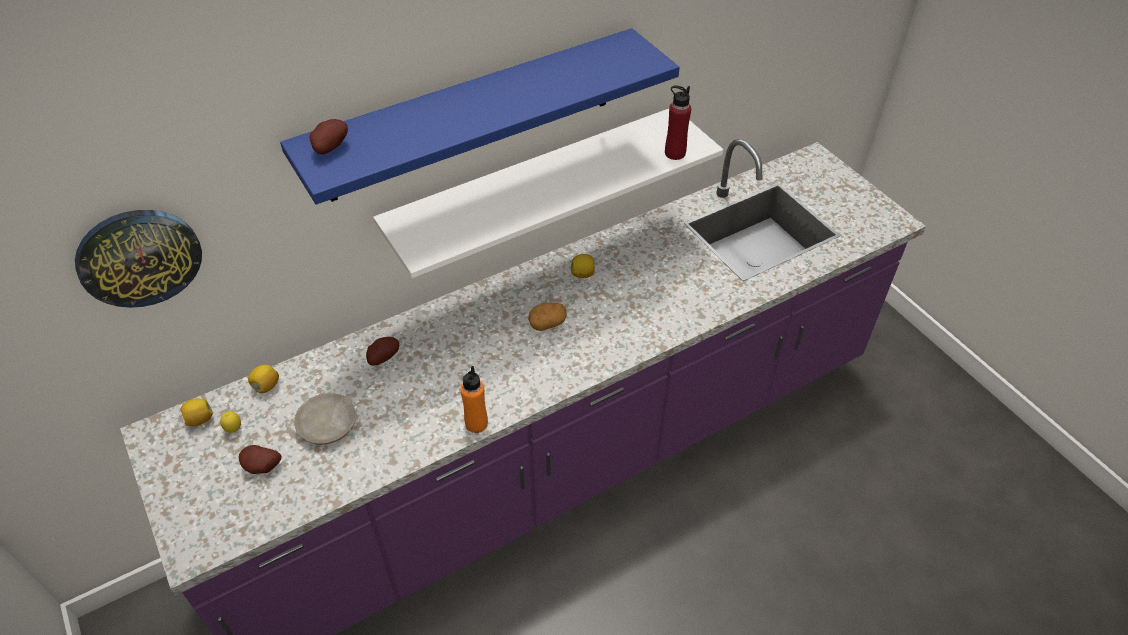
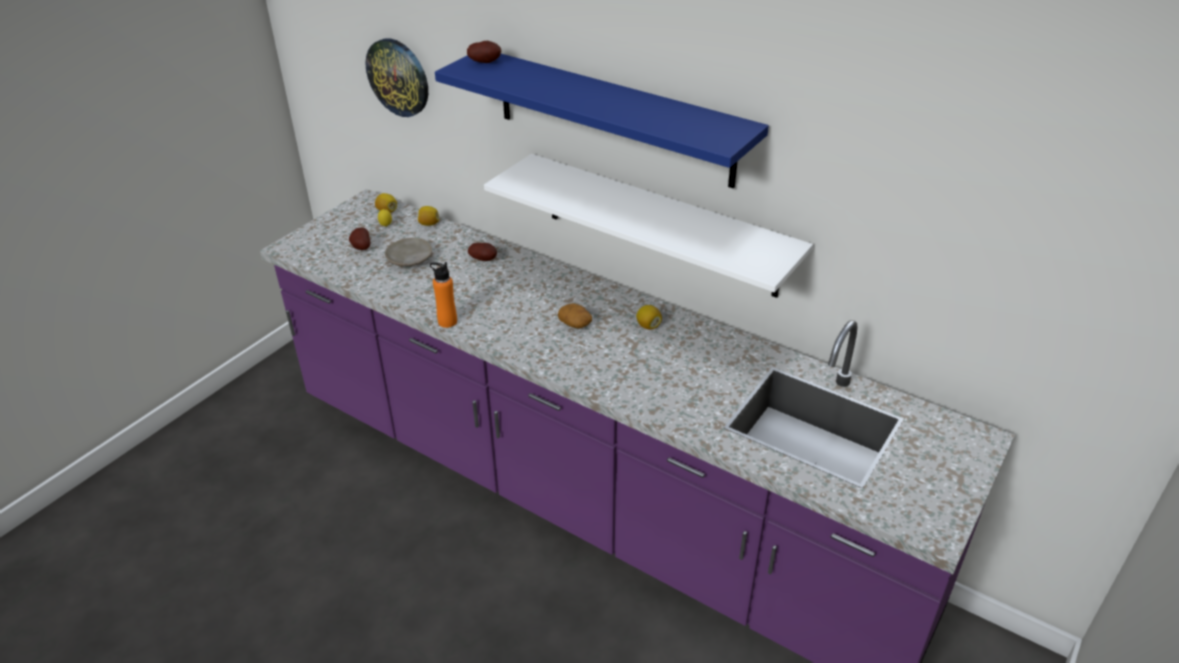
camera: 65 degrees right, 10 degrees down
red bottle [665,85,691,160] -> none

